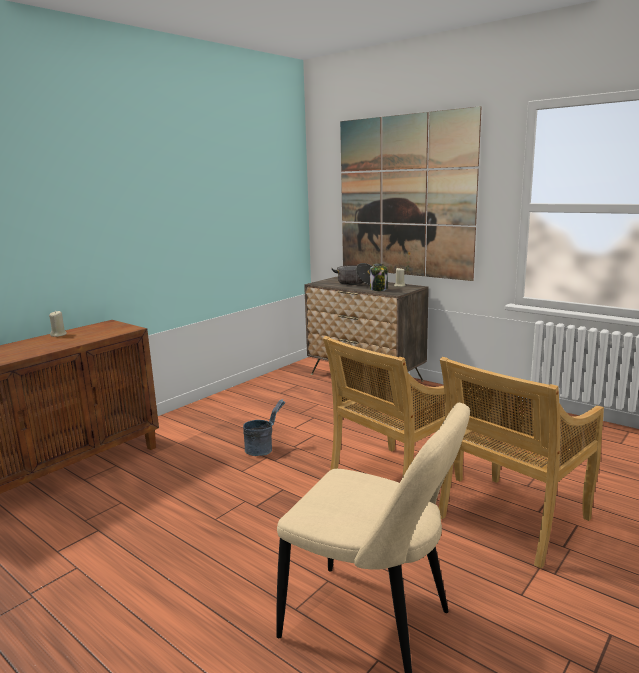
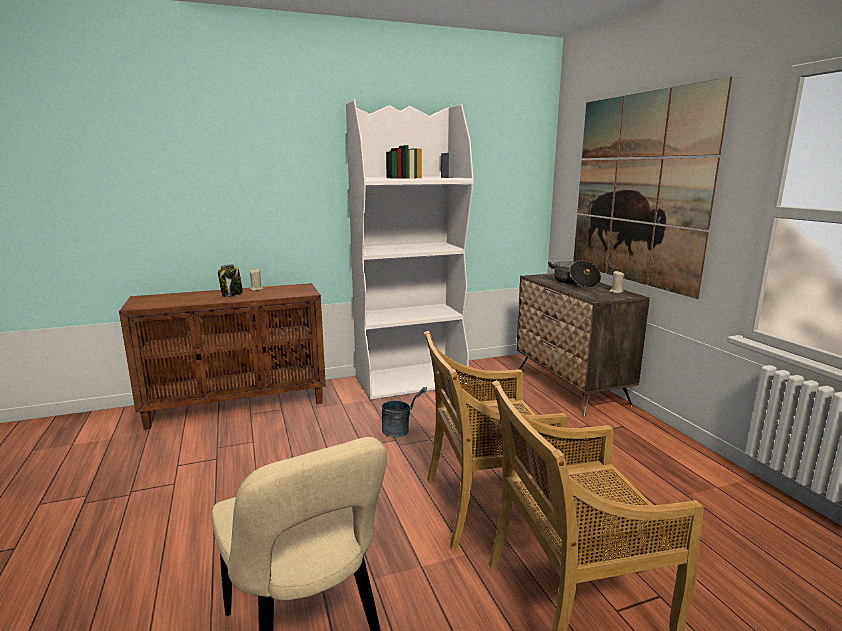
camera: 30 degrees right, 0 degrees up
jar [370,263,388,291] -> jar moved to [218,264,243,297]
none -> white bookcase [346,99,474,400]

